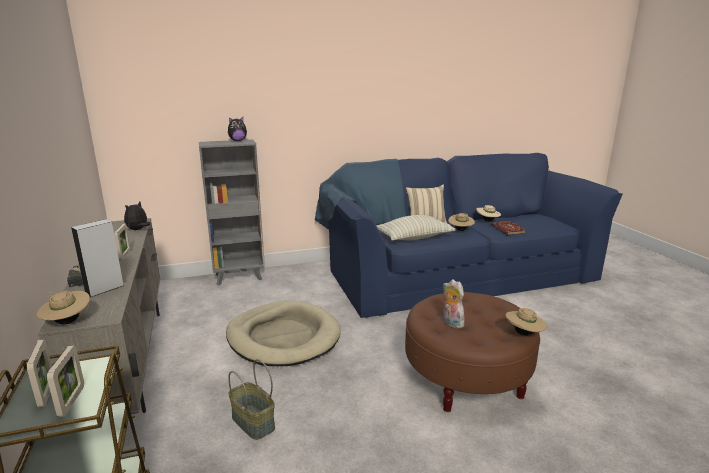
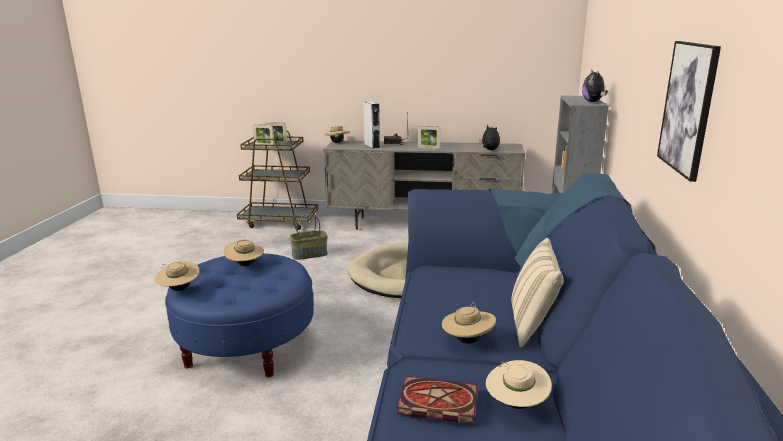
camera: 115 degrees right, 0 degrees up
pillow [376,215,456,240] -> none
brown ottoman [405,292,540,412] -> blue ottoman [165,253,314,377]
plush toy [443,279,465,328] -> beige hat [224,239,264,266]
none -> picture [657,41,721,182]

